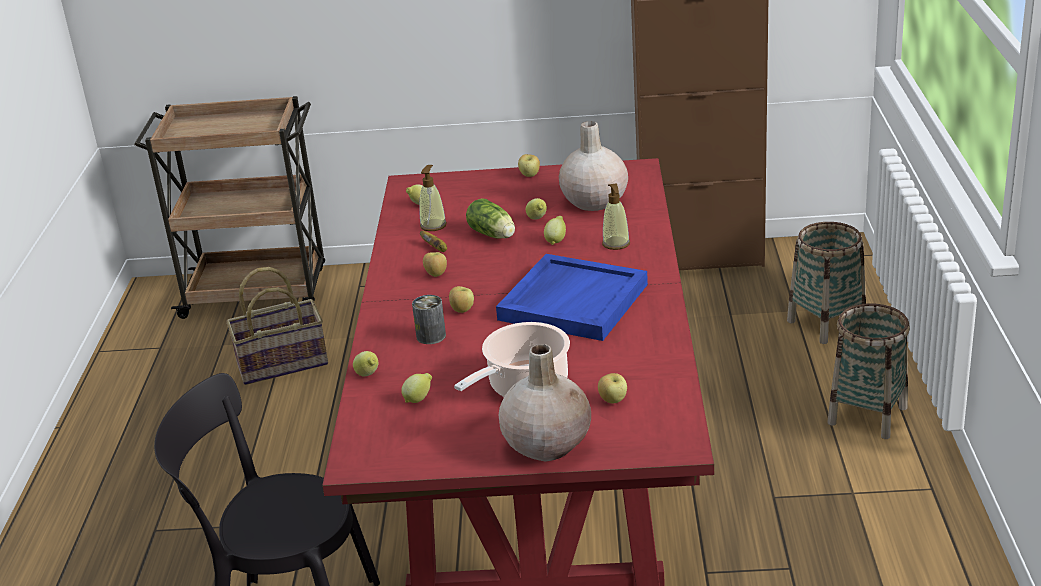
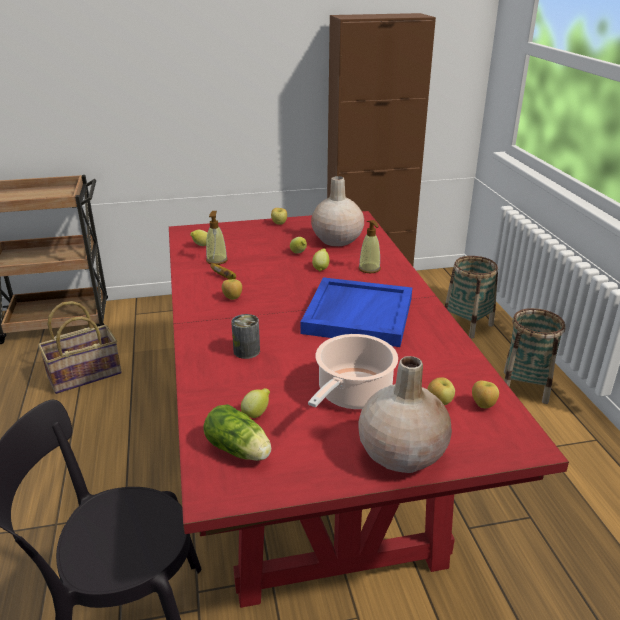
camera: 15 degrees left, 0 degrees up
lemon [353,351,378,376] -> none
apple [449,286,474,313] -> apple moved to [472,381,499,408]
lettuce [466,198,515,239] -> lettuce moved to [203,404,271,461]

